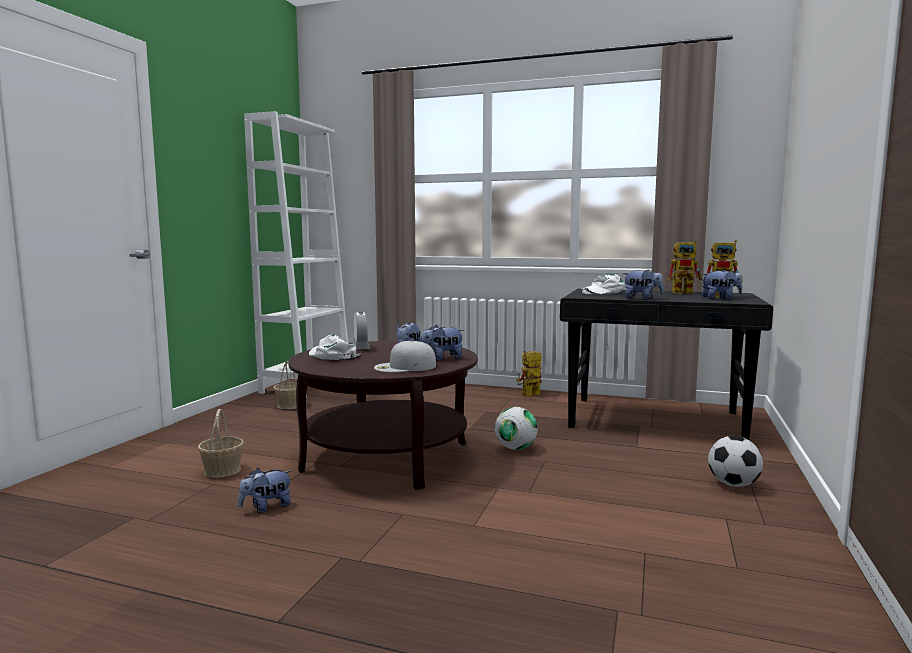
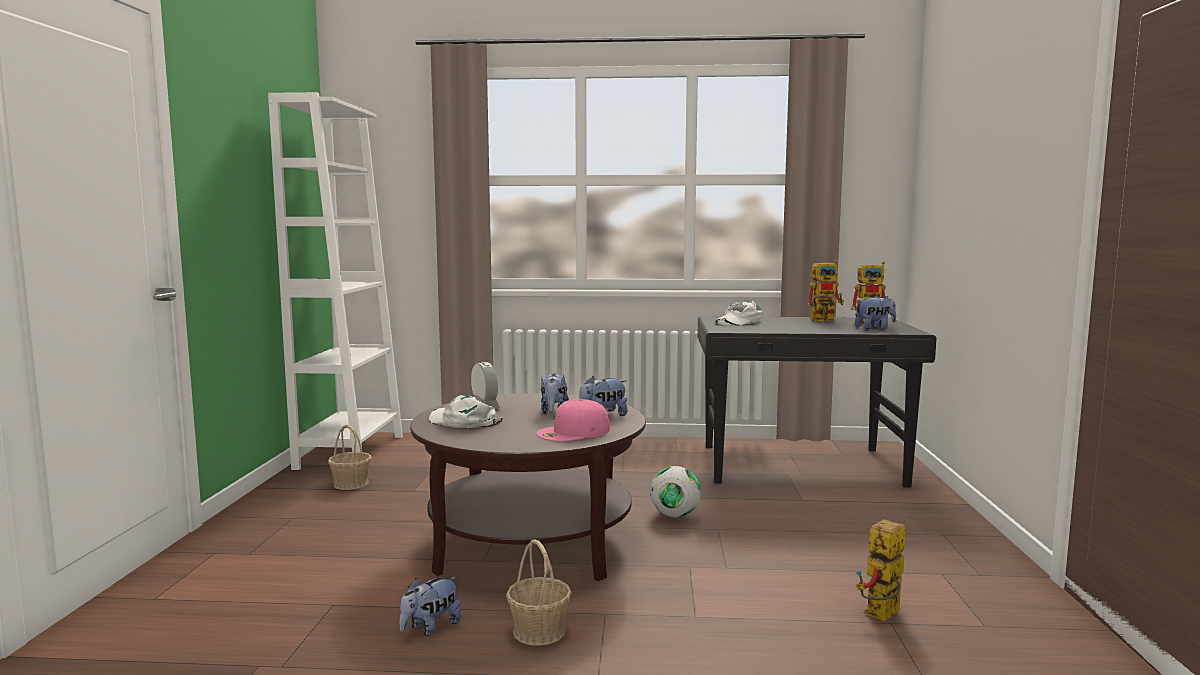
camera: 15 degrees left, 0 degrees up
basket [198,409,244,478] -> basket moved to [506,539,572,646]
white cap [374,341,436,372] -> pink cap [536,399,610,441]
toy robot [516,351,542,396] -> toy robot moved to [856,519,906,621]
plush toy [623,269,664,299] -> none
football [708,436,763,487] -> none

